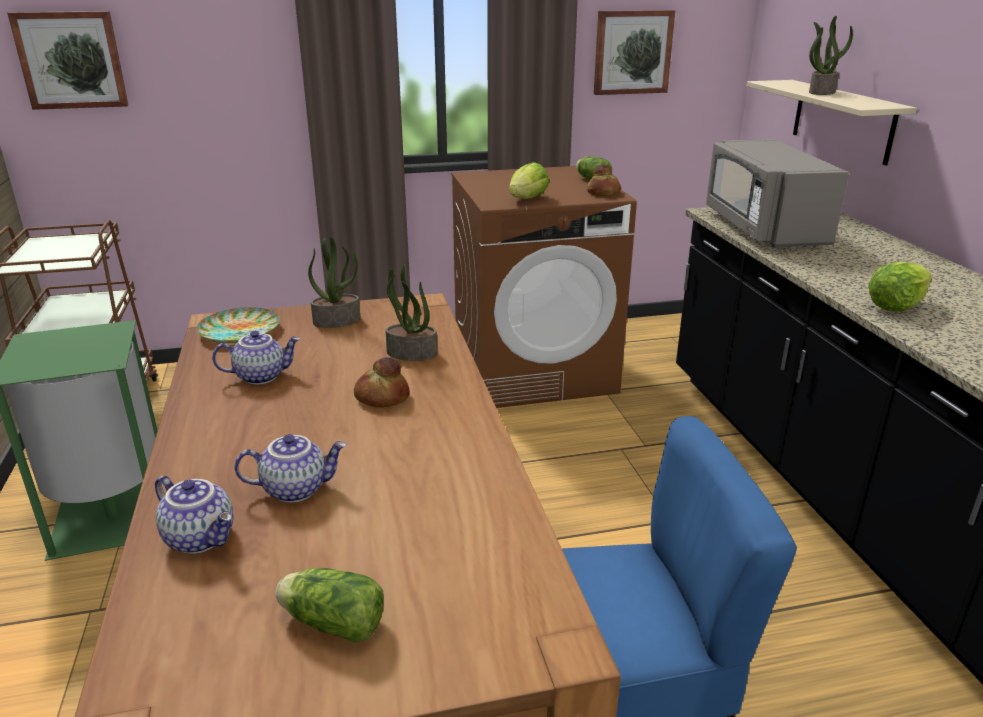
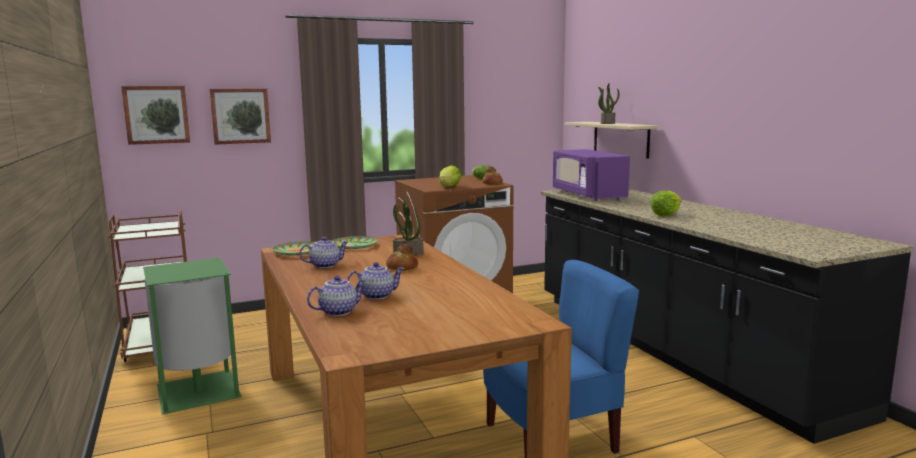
camera: 10 degrees left, 15 degrees down
teapot [155,476,233,554] -> teapot turned 60 degrees counterclockwise [307,275,366,316]
lettuce [276,568,384,642] -> none
potted plant [308,237,361,328] -> plate [332,236,378,249]
picture [594,10,675,95] -> picture moved to [209,88,271,145]
grey microwave [706,139,849,248] -> purple microwave [553,149,630,201]

